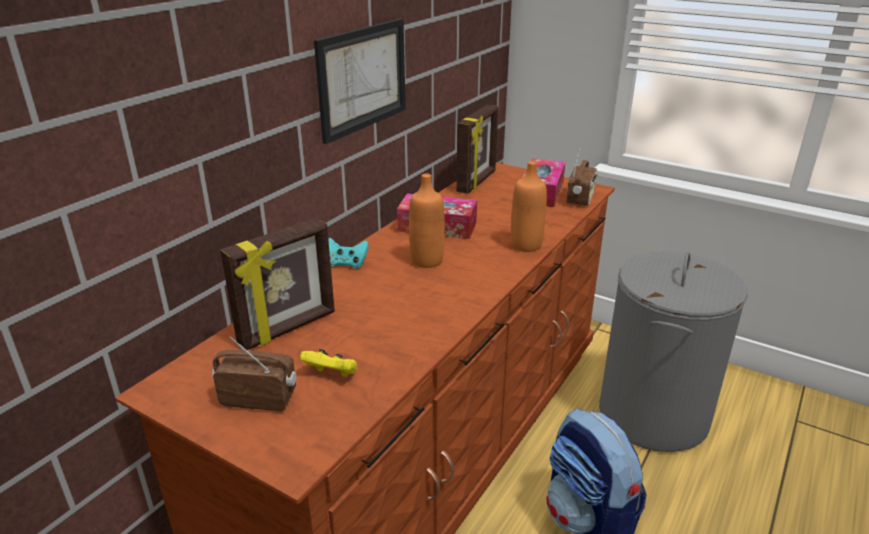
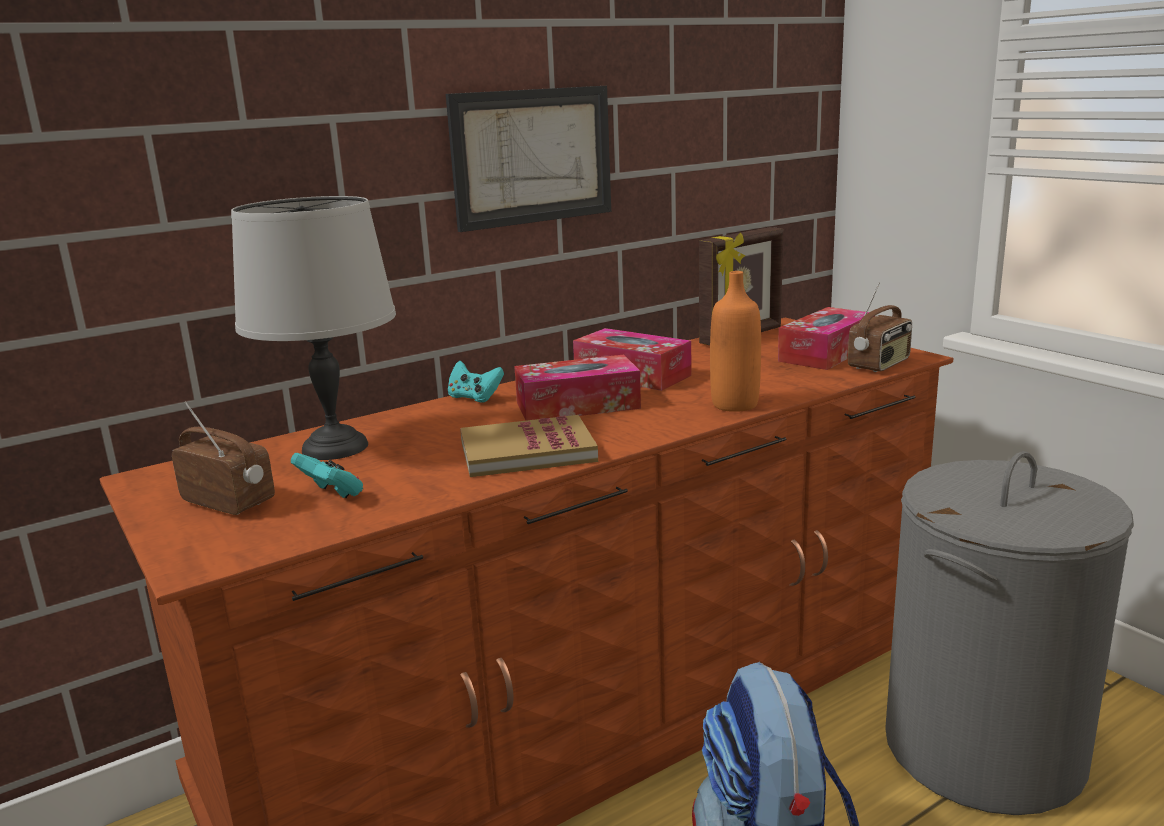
camera: 25 degrees right, 10 degrees down
picture frame [220,218,335,350] -> grey table lamp [231,196,396,460]
yellow game controller [300,349,357,377] -> turquoise game controller [291,453,363,498]
orange bottle [409,173,445,268] -> tissue box [514,355,641,421]
none -> book [460,415,598,477]

